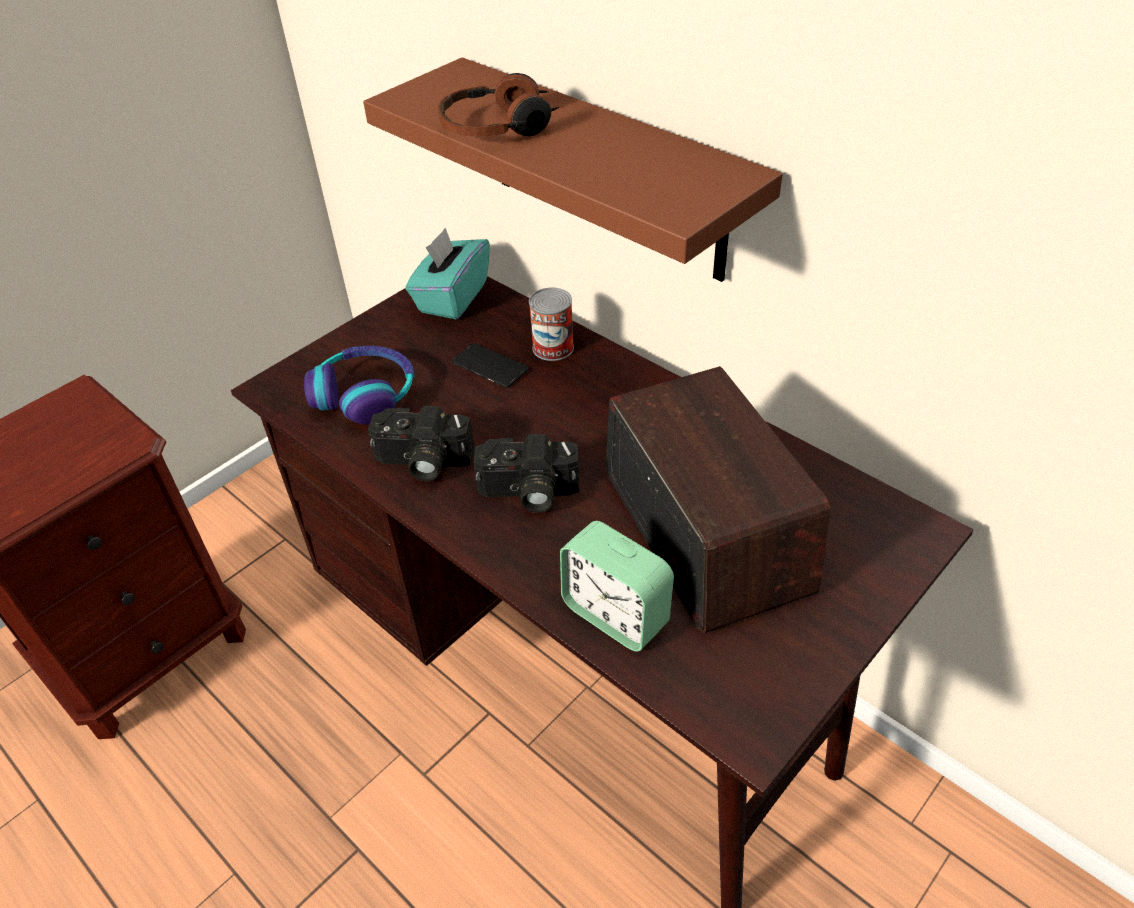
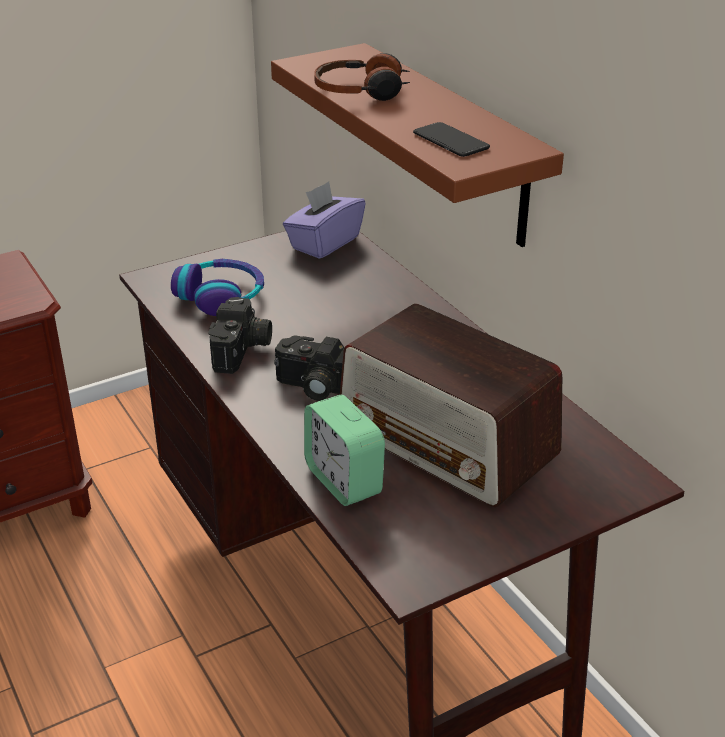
camera: 15 degrees right, 10 degrees down
camera [368,406,474,481] -> camera turned 105 degrees counterclockwise [208,297,272,374]
turquoise tissue box [406,228,490,319] -> purple tissue box [283,181,366,259]
phone [452,343,529,387] -> phone moved to [413,122,490,157]
can [529,288,574,361] -> none
radio [606,366,830,633] -> radio turned 135 degrees clockwise [340,303,562,507]

